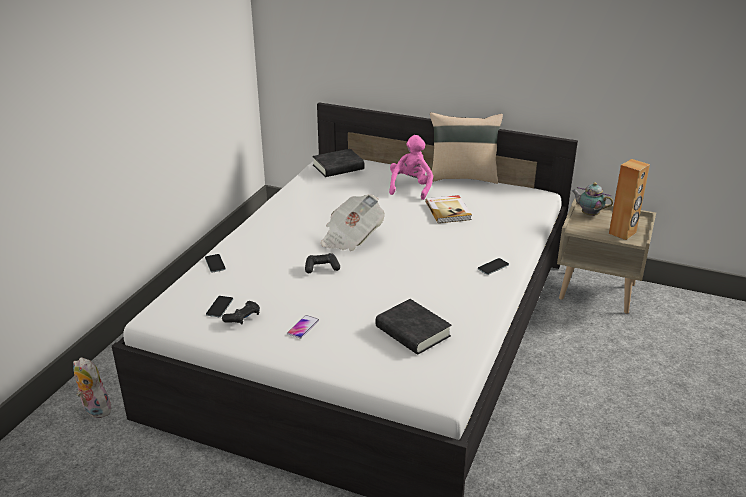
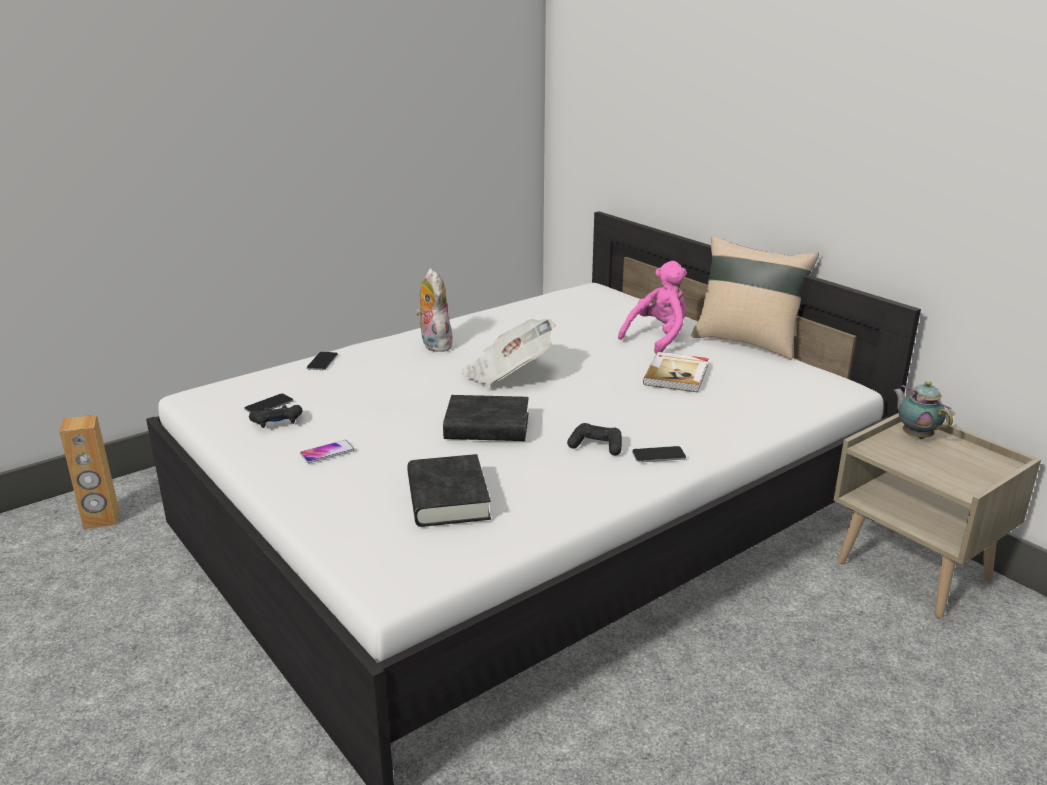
camera: 30 degrees right, 5 degrees down
plush toy [73,357,111,418] -> plush toy moved to [415,268,453,352]
black game controller [305,253,340,273] -> black game controller moved to [567,423,622,456]
black book [312,149,365,177] -> black book moved to [443,395,529,441]
brown speaker [609,159,650,240] -> brown speaker moved to [59,415,119,529]

